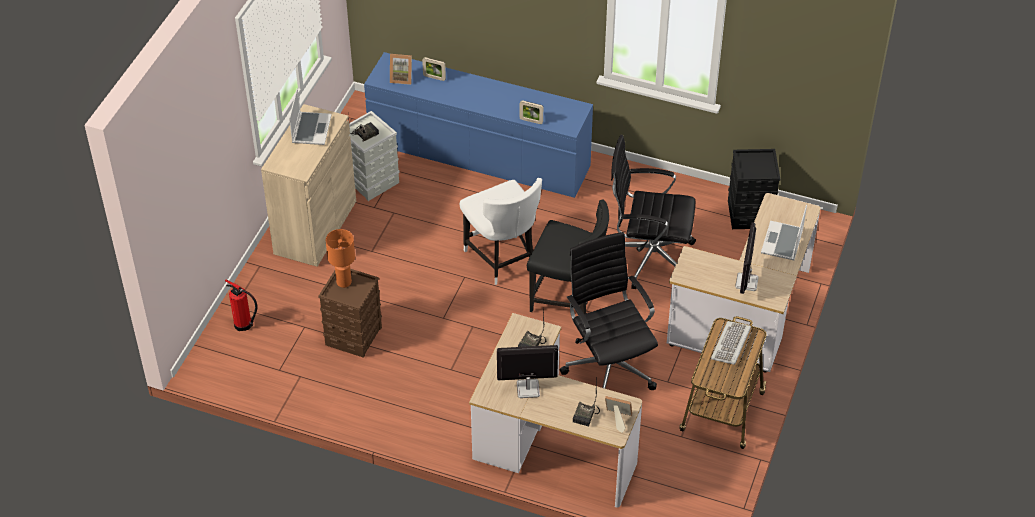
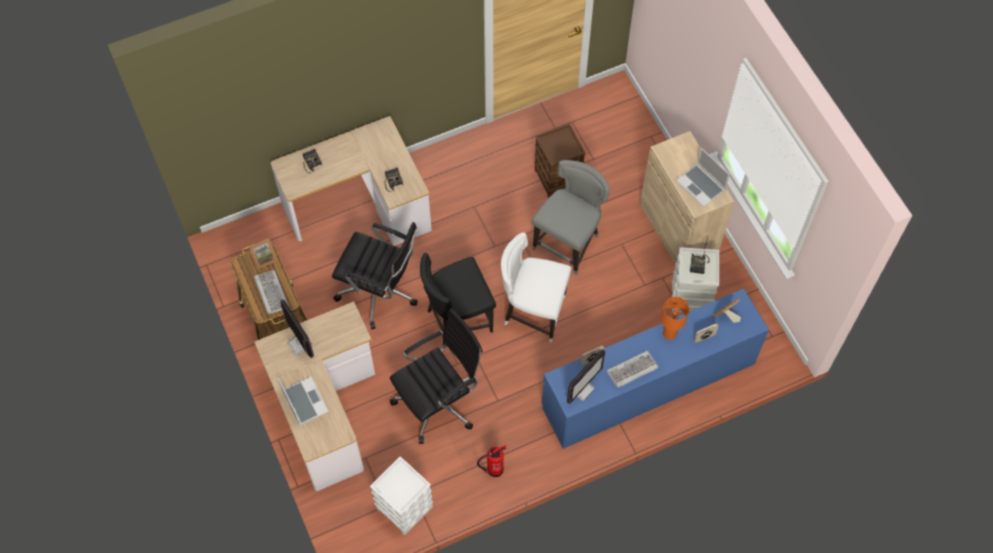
camera: 135 degrees right, 15 degrees up
fire extinguisher [225,280,258,331] -> fire extinguisher moved to [477,445,506,477]
orange table lamp [326,229,355,288] -> orange table lamp moved to [661,297,689,340]
monitor [497,345,558,398] -> monitor moved to [567,349,605,404]
picture frame [605,396,632,433] -> picture frame moved to [249,238,277,269]
black storage box [728,149,780,229] -> white storage box [370,456,433,535]
none -> grey chair [531,160,610,275]
none -> keyboard [607,351,659,388]

